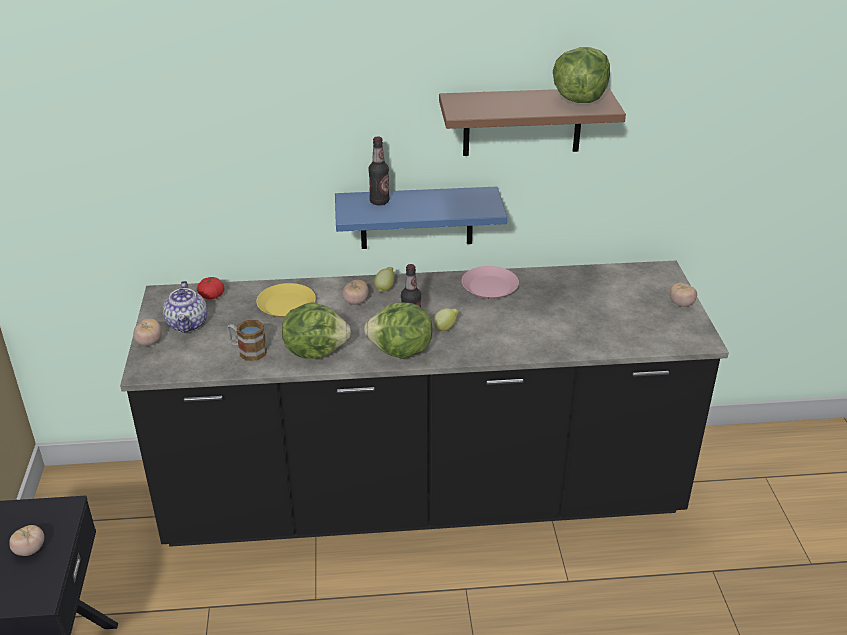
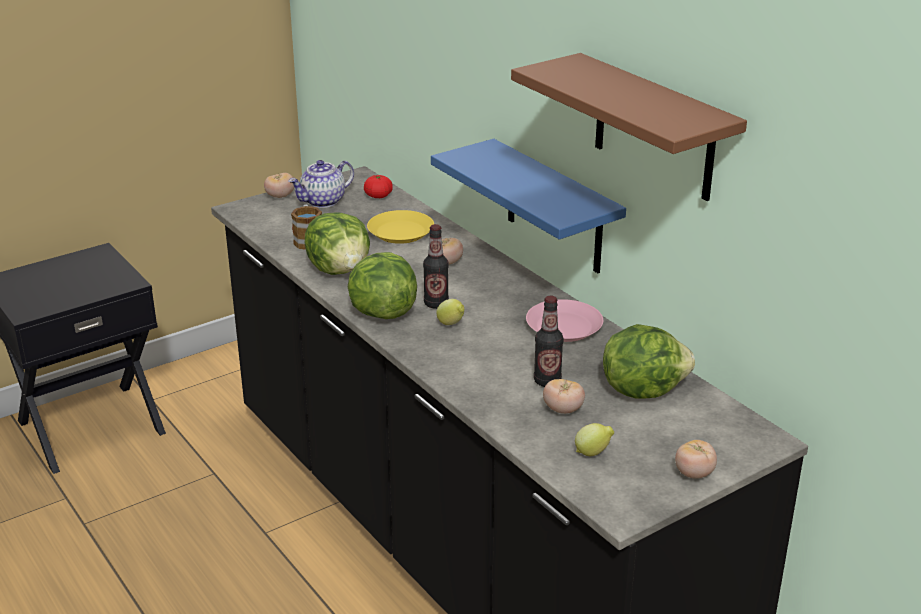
camera: 60 degrees right, 5 degrees down
tomato [9,525,44,556] -> tomato moved to [543,379,585,414]
bottle [368,136,390,205] -> bottle moved to [534,296,564,387]
lemon [374,267,395,292] -> lemon moved to [575,423,614,456]
lettuce [553,47,610,103] -> lettuce moved to [603,324,695,399]

